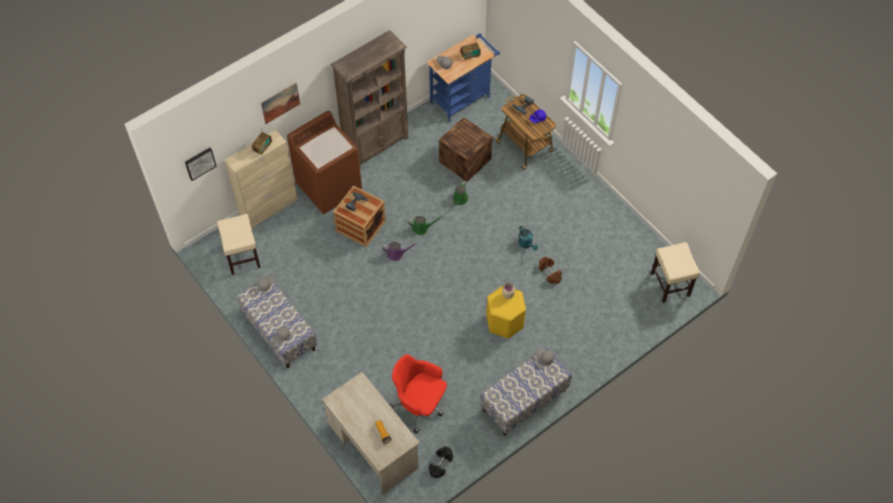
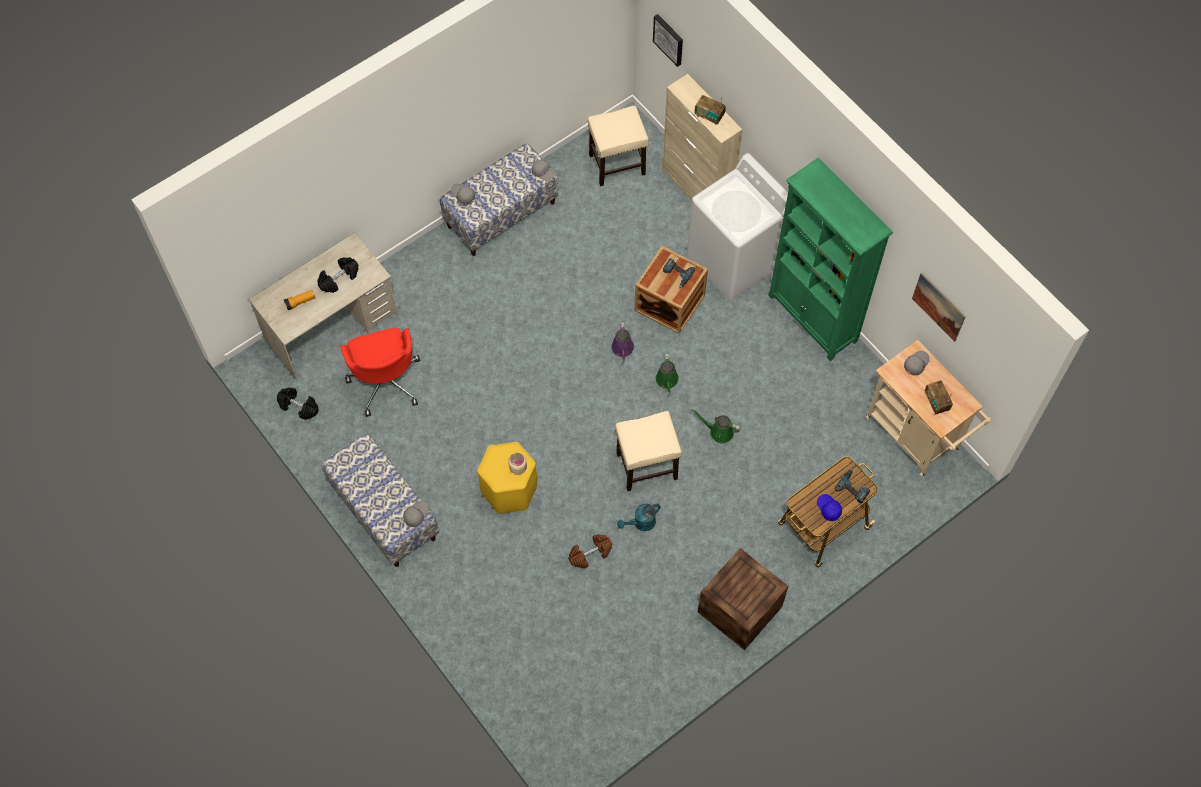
camera: 90 degrees right, 5 degrees up
picture [261,83,300,124] -> picture moved to [912,273,965,342]
brown washing machine [287,111,362,214] -> white washing machine [687,153,788,301]
brown bookcase [331,30,409,168] -> green bookcase [768,158,893,361]
red office chair [390,354,447,434] -> red office chair turned 135 degrees clockwise [340,328,420,417]
blue cart [427,33,500,122] -> beige cart [865,340,991,477]
crate [439,117,493,182] -> crate moved to [698,548,789,650]
beige stool [651,242,700,303] -> beige stool moved to [615,411,682,491]
none -> black dumbbell [317,257,359,293]

